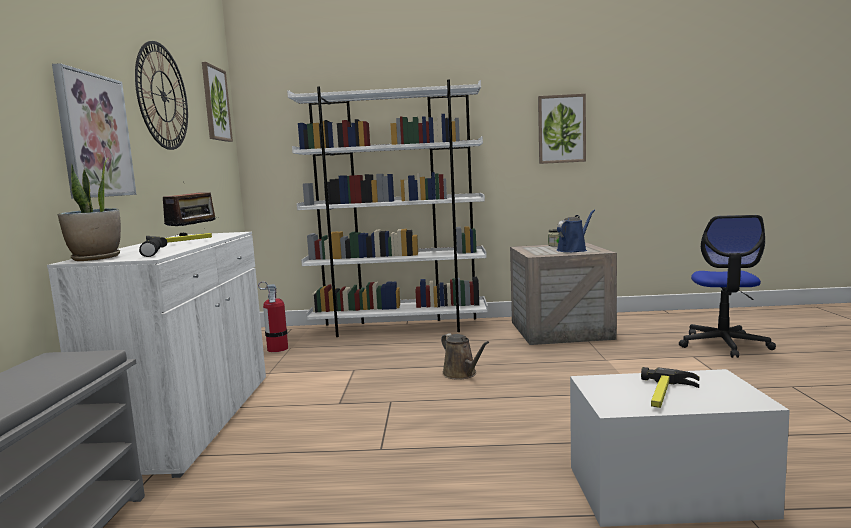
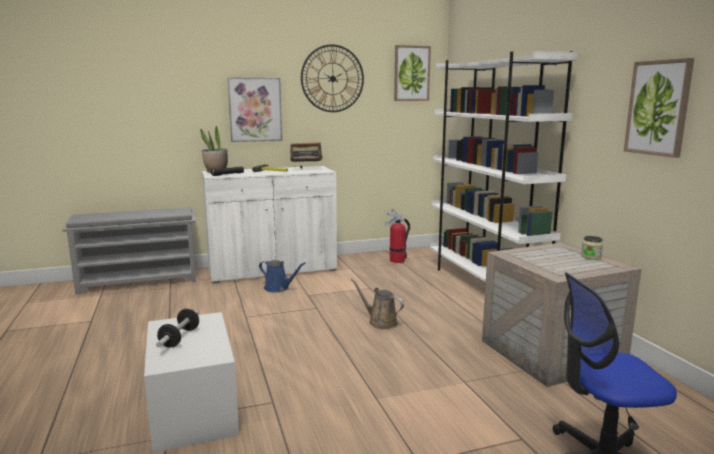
camera: 70 degrees right, 5 degrees up
brown watering can [441,333,489,380] -> brown watering can turned 90 degrees clockwise [351,278,404,329]
blue watering can [556,210,595,252] -> blue watering can moved to [259,260,306,293]
hammer [641,367,699,408] -> dumbbell [156,309,199,347]

